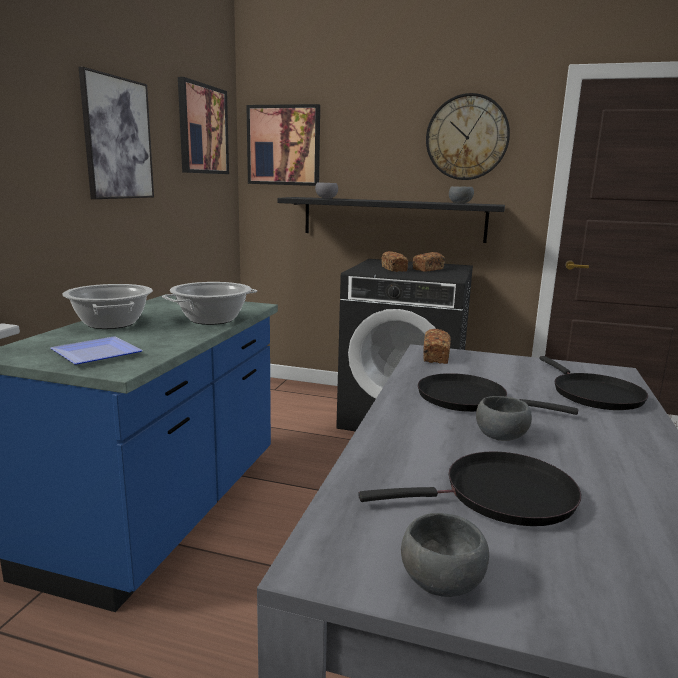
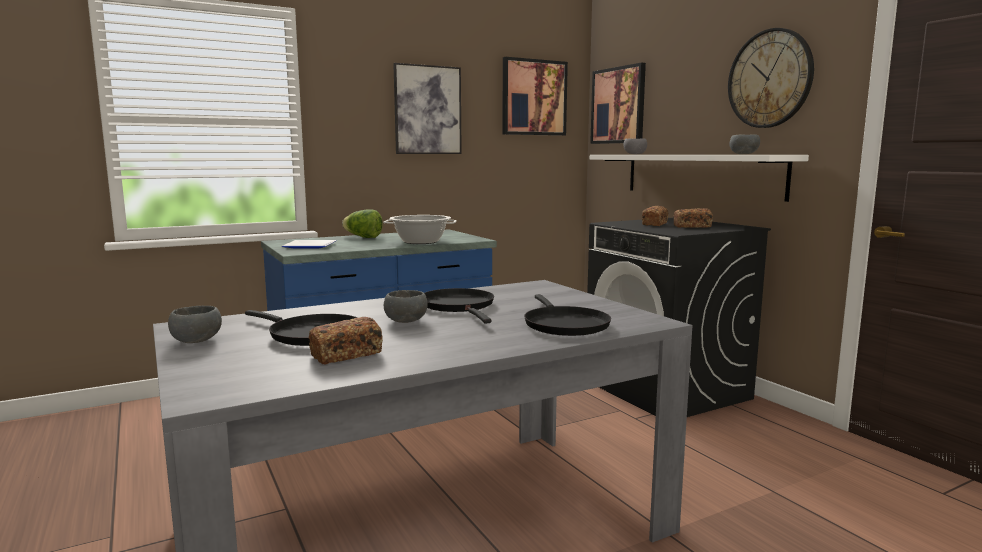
camera: 45 degrees right, 5 degrees down
cooking pot [62,284,153,329] -> lettuce [342,209,383,238]
black shelf [277,197,505,243] -> white shelf [590,155,809,202]
bread [423,329,451,364] -> bread moved to [309,317,383,365]
black frying pan [540,356,648,410] -> black frying pan turned 45 degrees counterclockwise [524,294,611,336]

